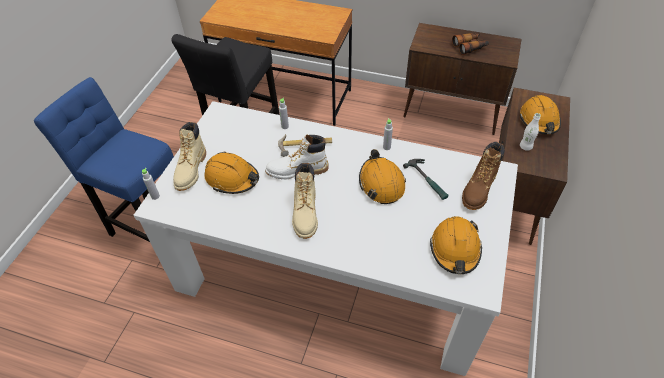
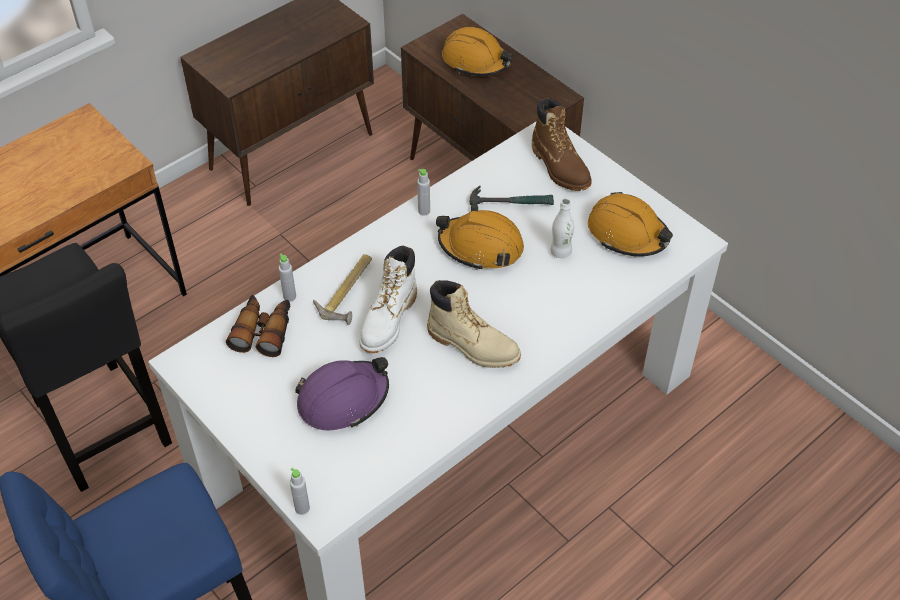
camera: 60 degrees left, 0 degrees up
beige boot [173,122,206,191] -> none
orange hard hat [204,152,259,194] -> purple hard hat [295,357,389,430]
binoculars [452,33,489,55] -> binoculars moved to [226,295,290,357]
white bottle [520,113,541,151] -> white bottle moved to [550,198,574,258]

